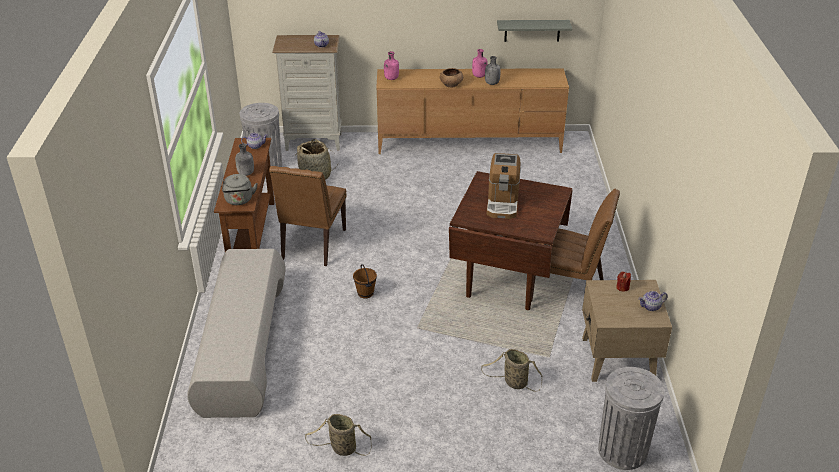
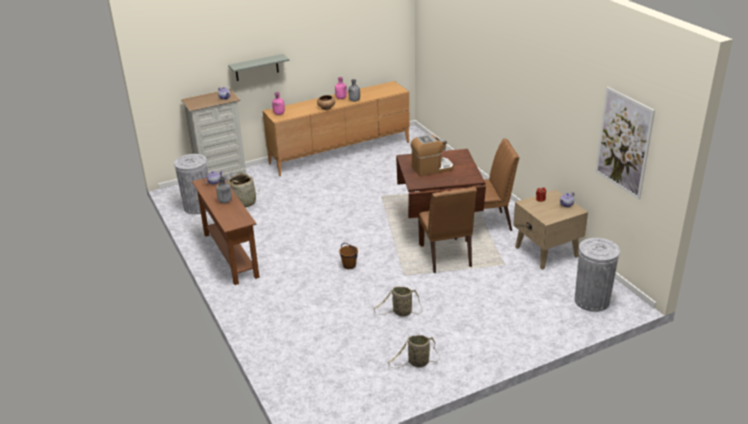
camera: 25 degrees left, 5 degrees down
grey bench [187,249,286,418] -> none
grey kettle [222,174,258,205] -> none
brown chair [269,166,347,266] -> brown chair moved to [418,187,477,273]
basket [481,349,542,392] -> basket moved to [374,287,422,317]
coffee machine [487,153,521,219] -> coffee machine turned 90 degrees counterclockwise [411,135,453,177]
grey shelf [497,20,572,42] -> grey shelf moved to [228,54,289,81]
none -> picture [595,86,655,199]

